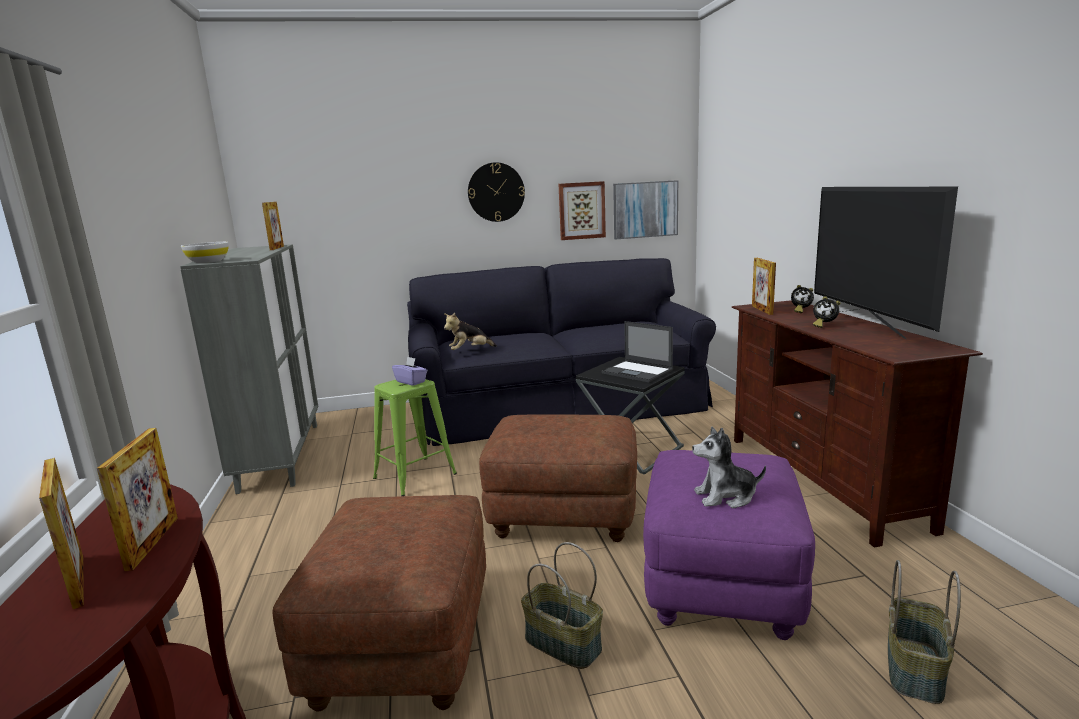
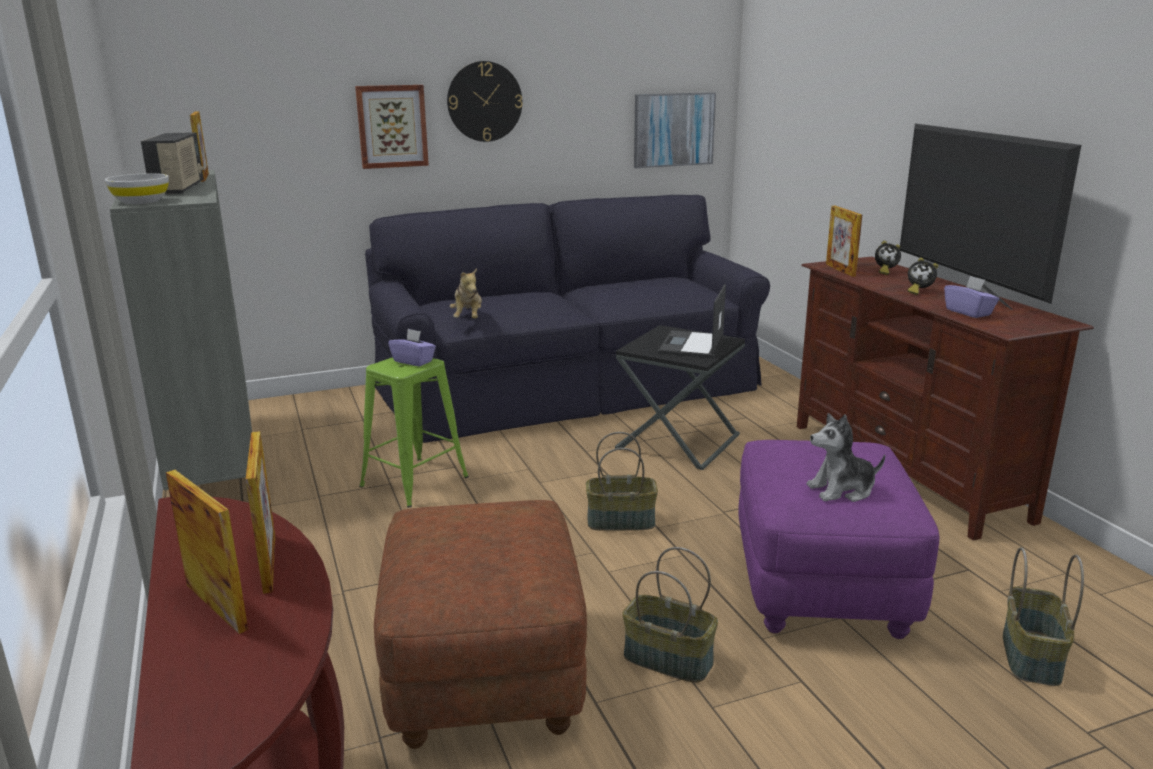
camera: 10 degrees left, 5 degrees up
plush toy [444,313,497,350] -> plush toy turned 60 degrees counterclockwise [450,268,482,318]
brown ottoman [479,414,637,542] -> basket [586,432,658,531]
picture [559,181,606,240] -> picture moved to [355,85,429,169]
laptop [602,321,673,382] -> laptop turned 75 degrees clockwise [658,284,726,358]
none -> radio [141,132,204,194]
none -> purple tissue box [944,276,999,318]

